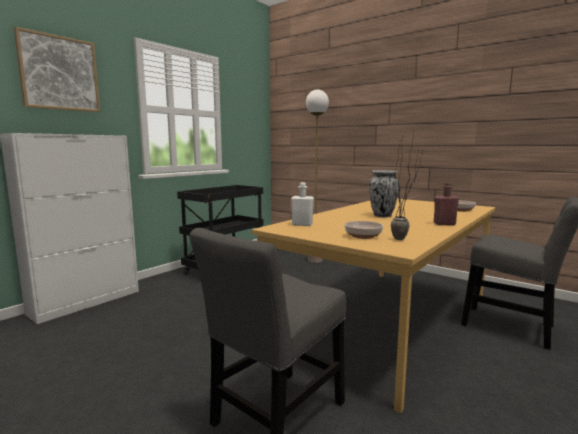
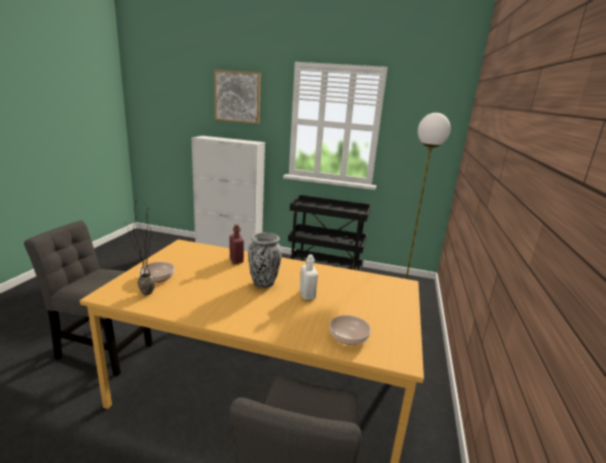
camera: 65 degrees right, 10 degrees up
white bottle [291,182,314,226] -> white bottle moved to [300,255,318,300]
red bottle [434,182,459,225] -> red bottle moved to [230,225,244,264]

